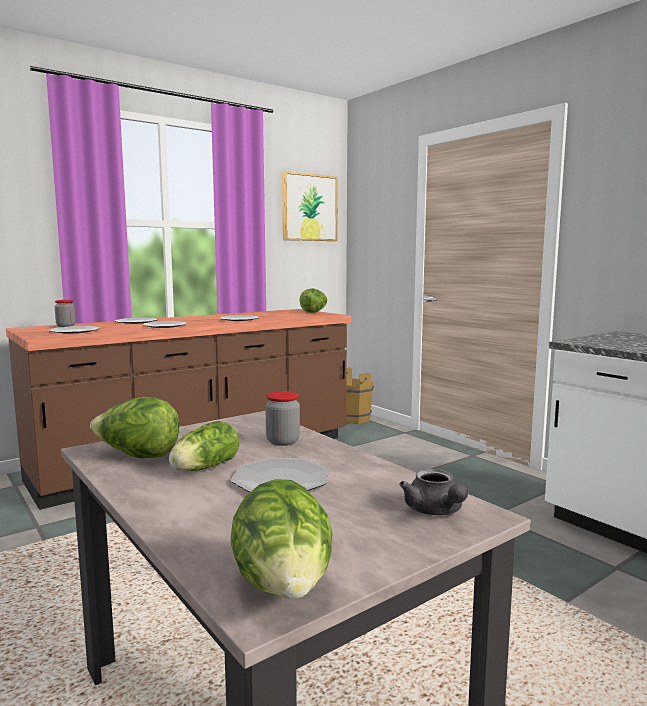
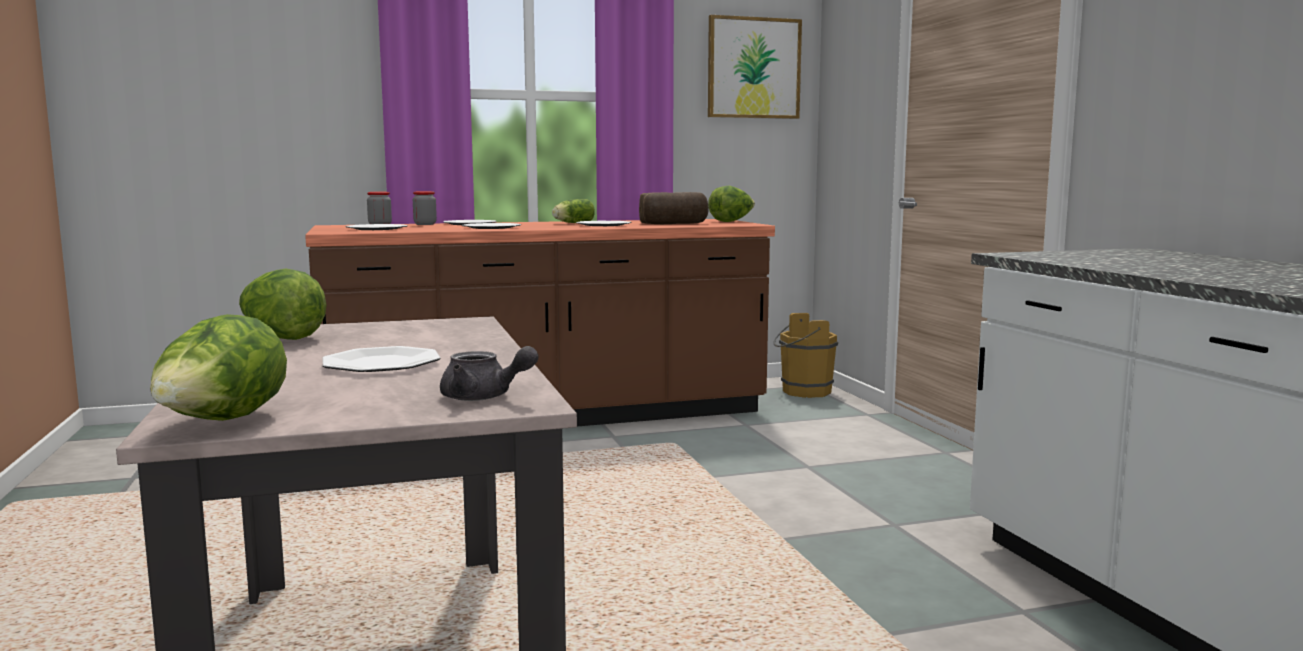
camera: 20 degrees right, 0 degrees up
lettuce [169,421,239,471] -> lettuce moved to [552,199,595,223]
jar [265,391,300,446] -> jar moved to [413,191,437,225]
grey teapot [399,469,468,515] -> grey teapot turned 75 degrees counterclockwise [440,346,538,401]
none -> bread [639,192,709,224]

